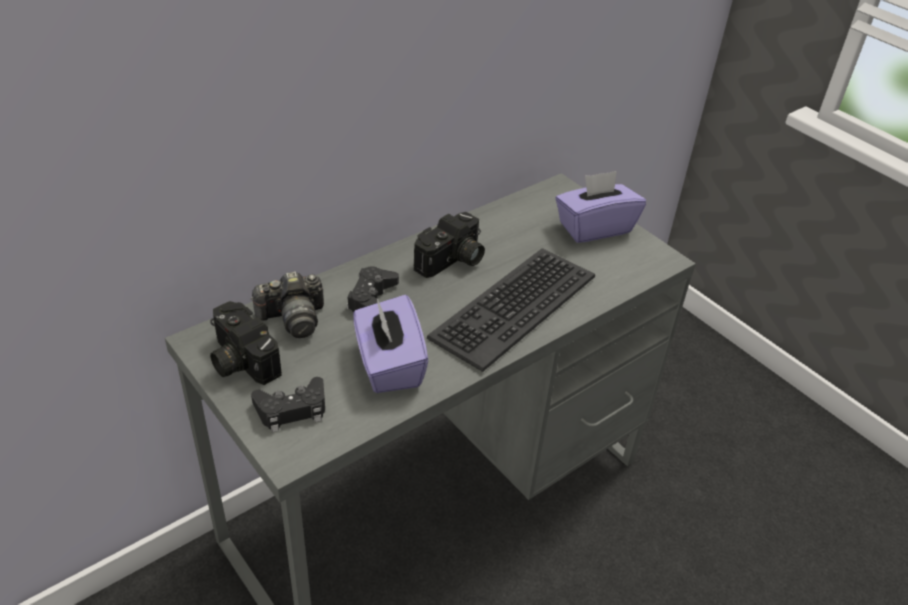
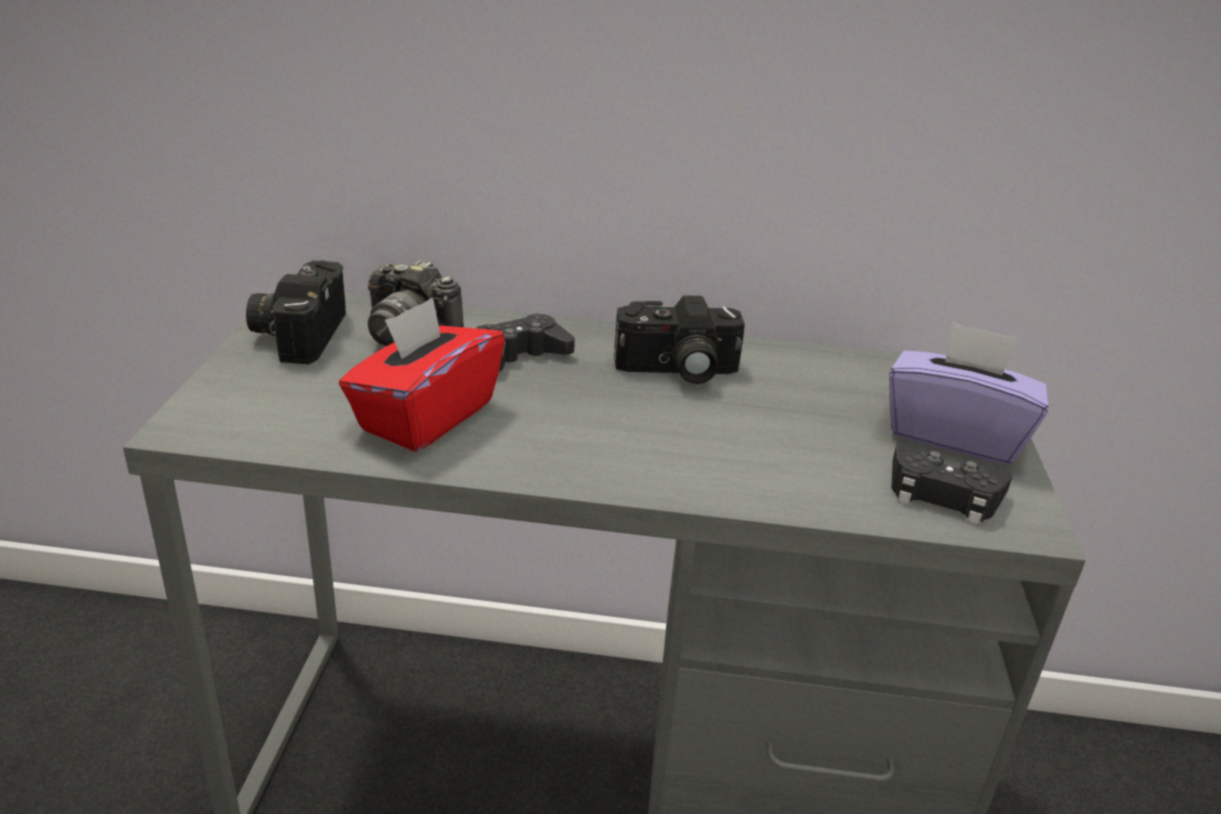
camera: 45 degrees right, 10 degrees down
black game controller [251,377,325,432] -> black game controller moved to [891,443,1012,525]
purple tissue box [353,295,428,393] -> red tissue box [339,297,505,452]
keyboard [427,248,595,372] -> none

